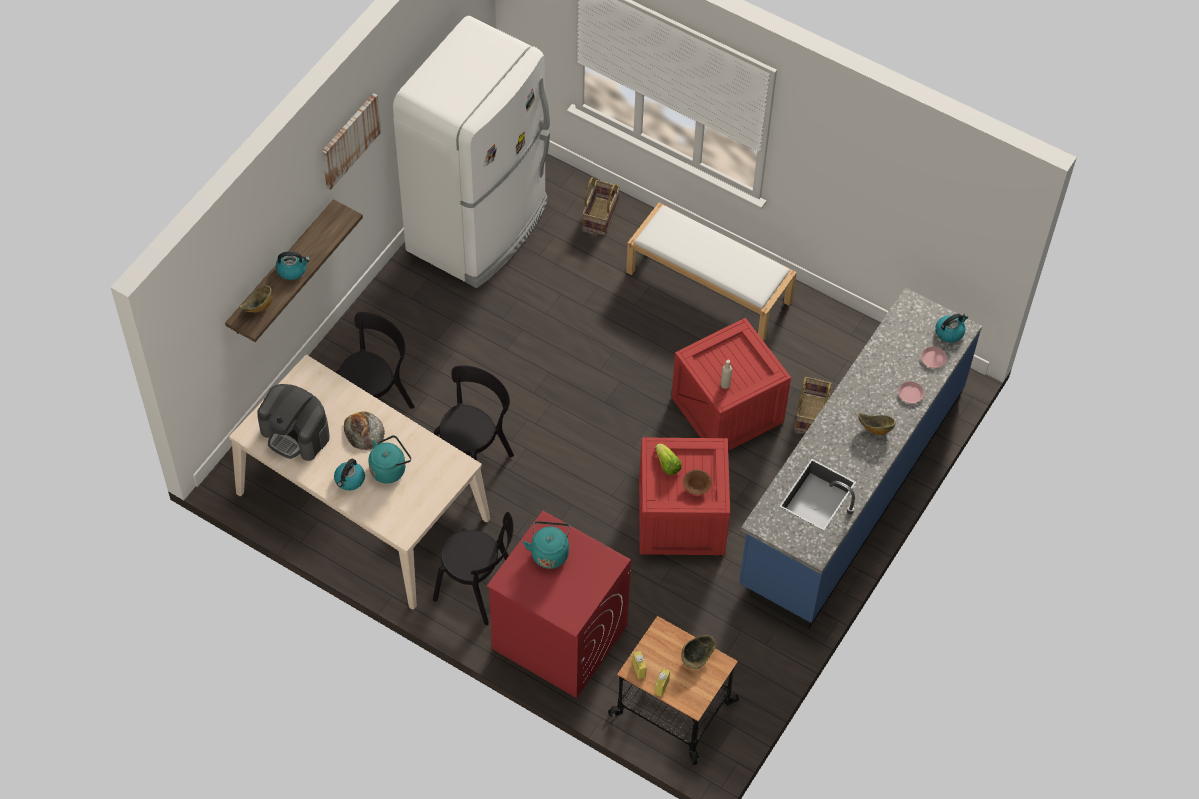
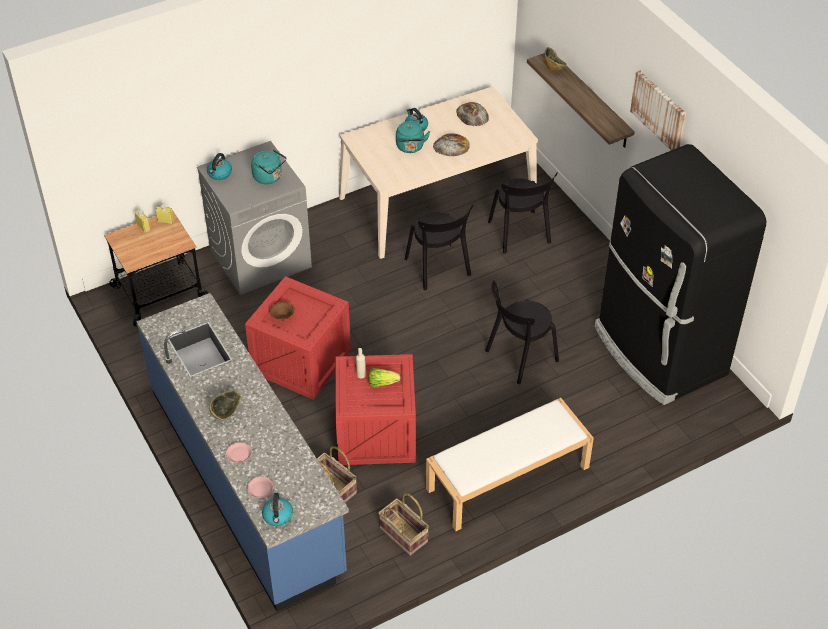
camera: 120 degrees right, 10 degrees down
coffee machine [257,384,330,461] -> bread [456,102,489,126]
kettle [276,251,310,280] -> kettle moved to [207,153,232,180]
white fridge [393,16,550,288] -> black fridge [595,144,766,405]
black chair [433,512,514,626] -> black chair moved to [485,280,559,384]
red washing machine [487,511,631,698] -> grey washing machine [197,141,312,295]
basket [582,177,620,236] -> basket moved to [378,493,429,556]
lettuce [655,443,682,475] -> lettuce moved to [368,368,401,387]
bowl [681,635,716,669] -> none

